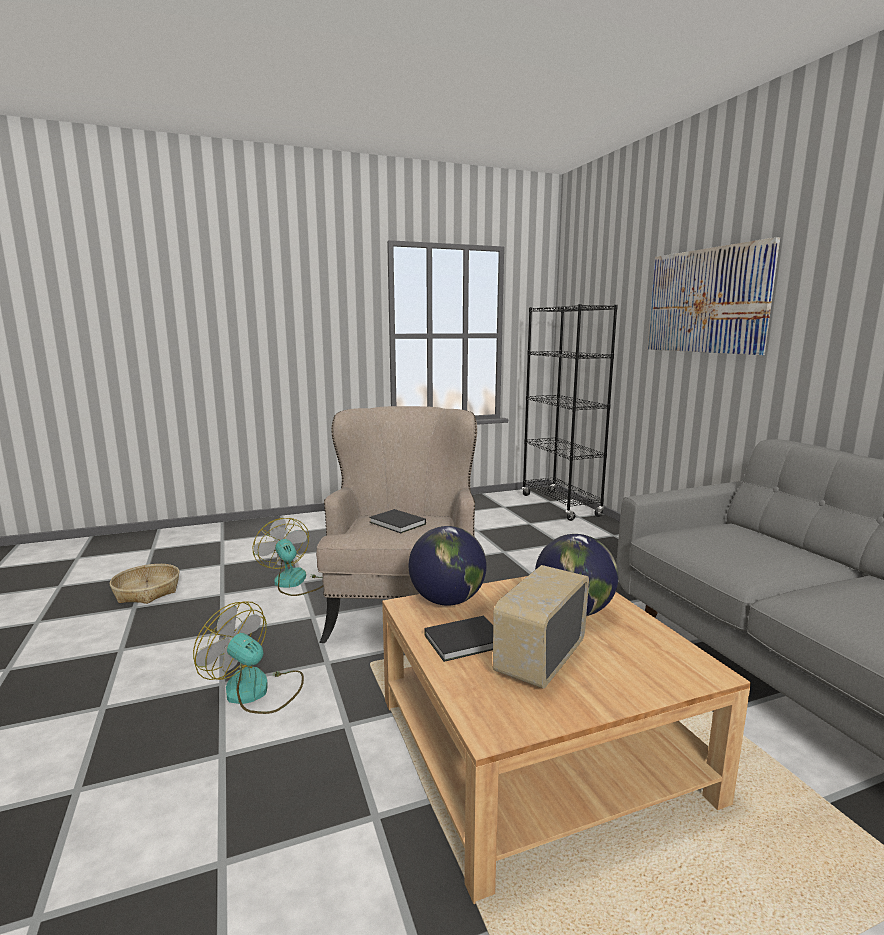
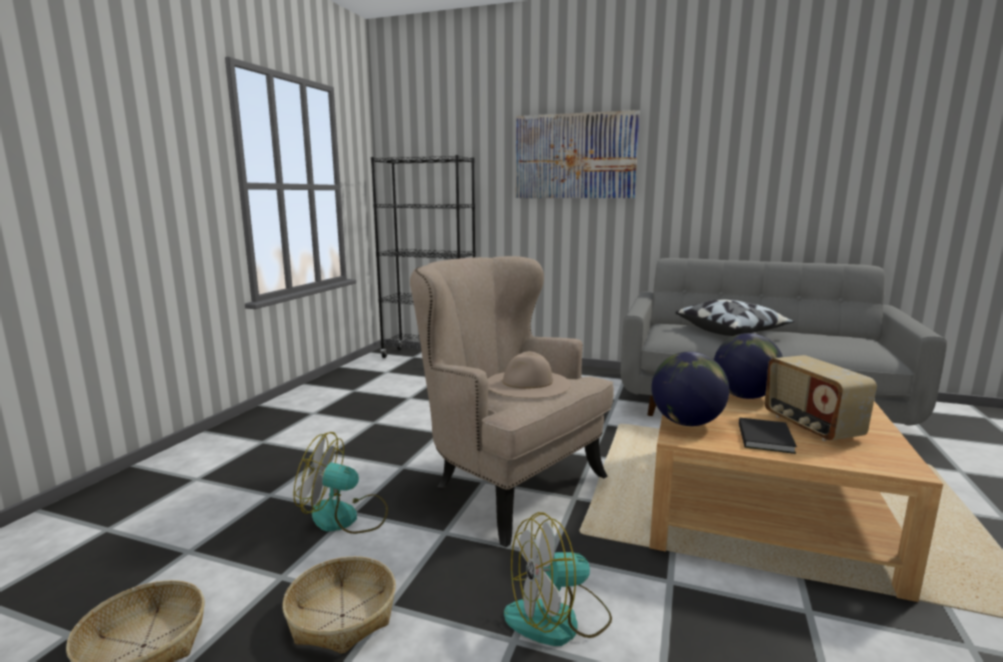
camera: 50 degrees left, 0 degrees up
black book [369,509,426,533] -> beige hat [488,351,571,398]
none -> basket [283,556,396,654]
none -> pillow [675,299,794,336]

